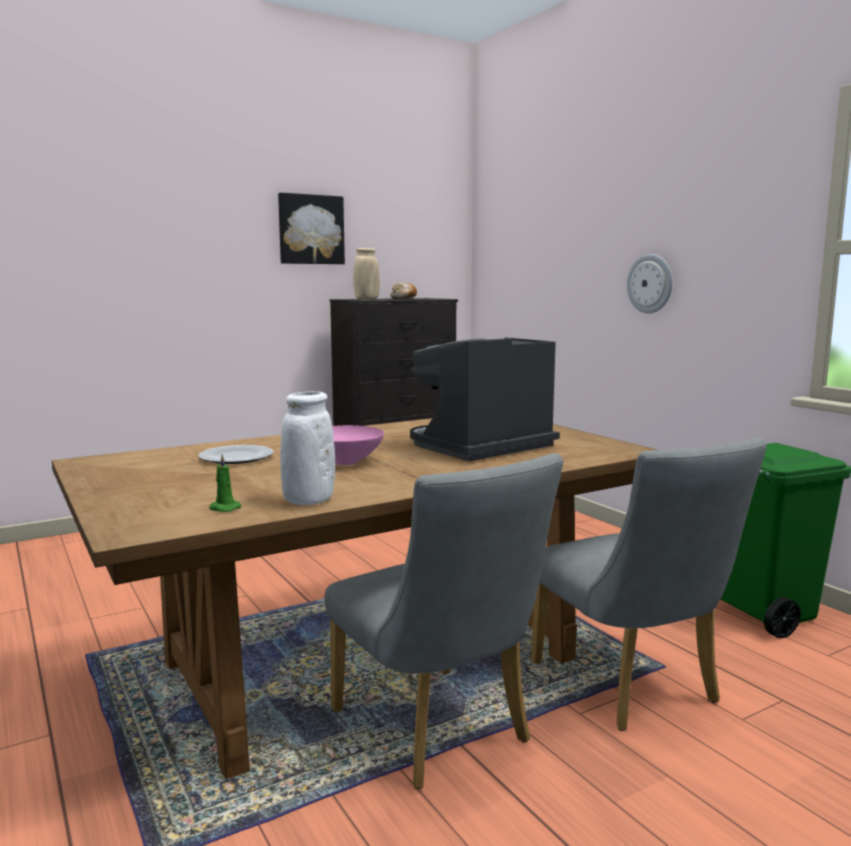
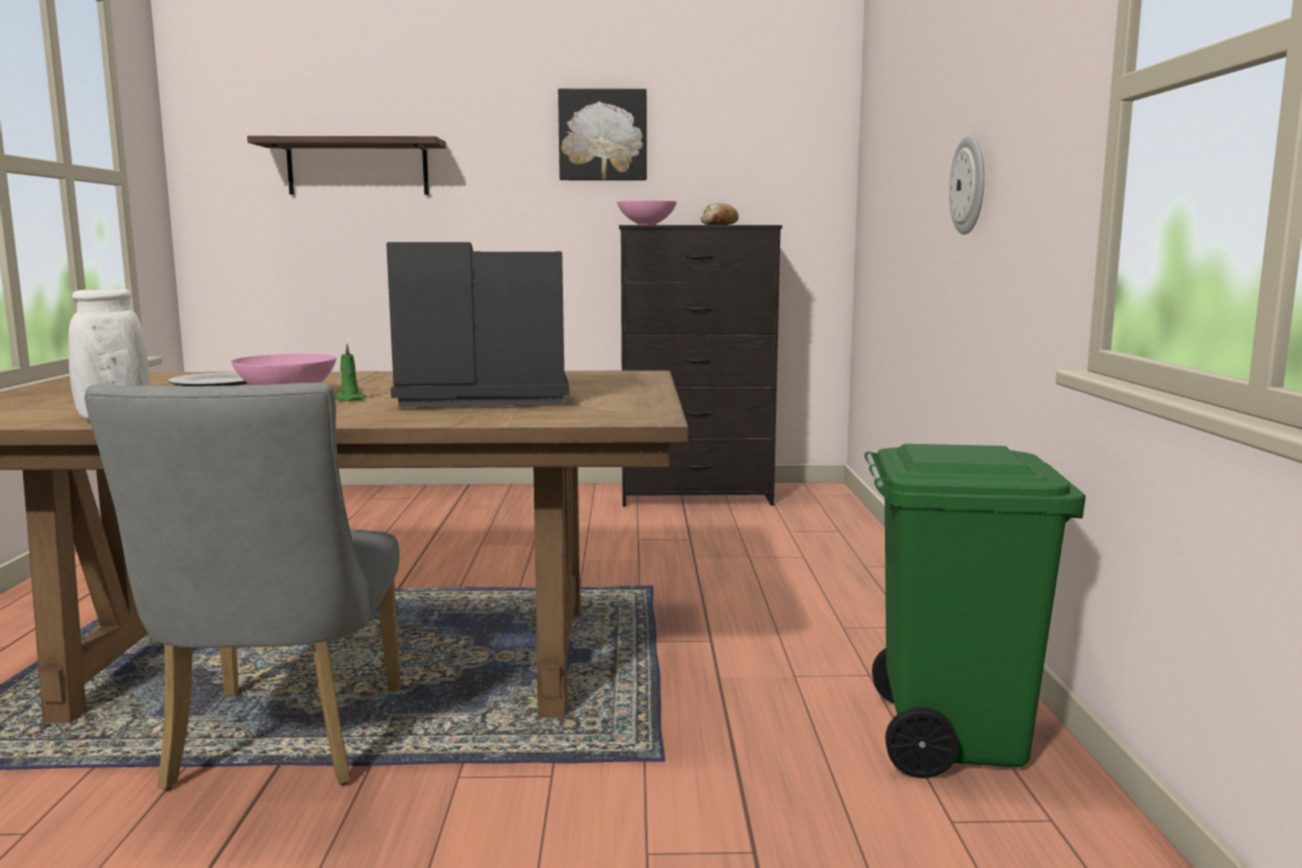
camera: 30 degrees right, 0 degrees up
green candle [209,454,241,512] -> green candle moved to [335,343,366,401]
beige vase [353,248,380,300] -> pink bowl [617,200,677,225]
grey chair [531,438,767,731] -> none
none -> shelf [247,136,446,195]

